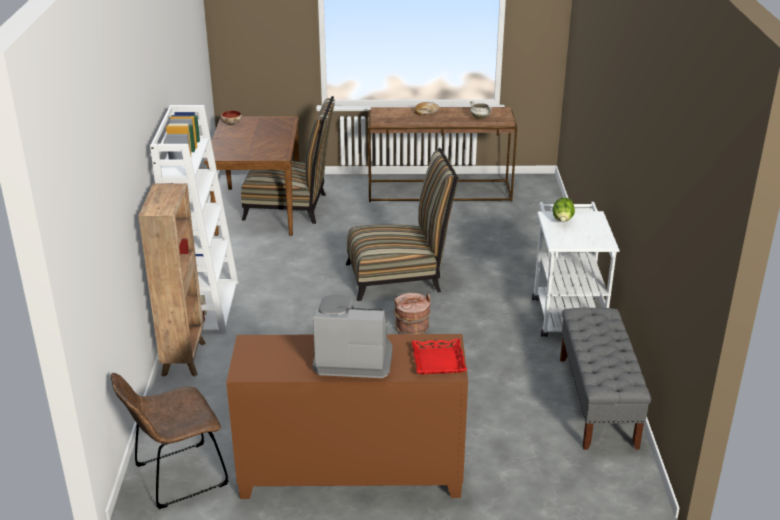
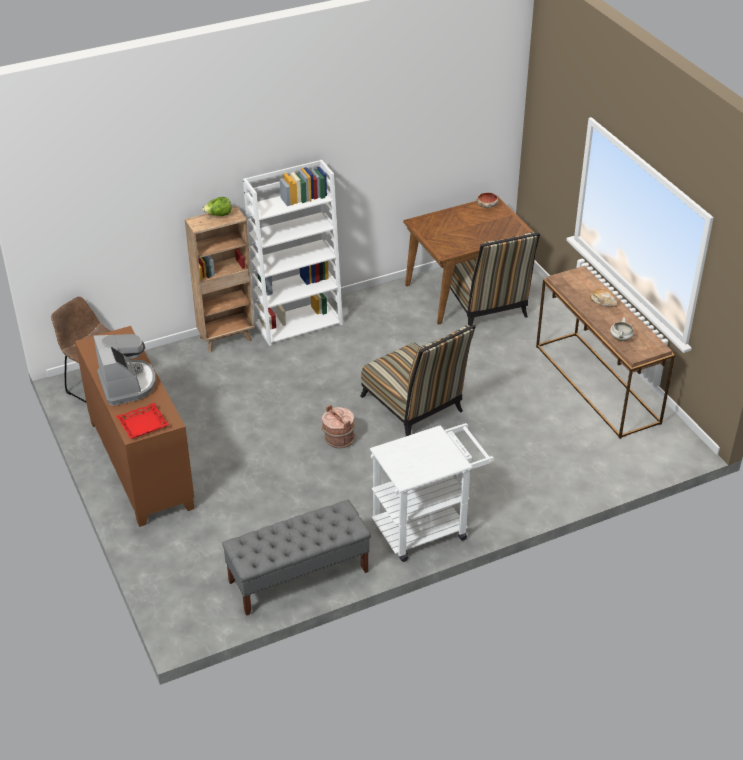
camera: 65 degrees right, 10 degrees up
lettuce [552,197,575,222] -> lettuce moved to [202,197,231,216]

